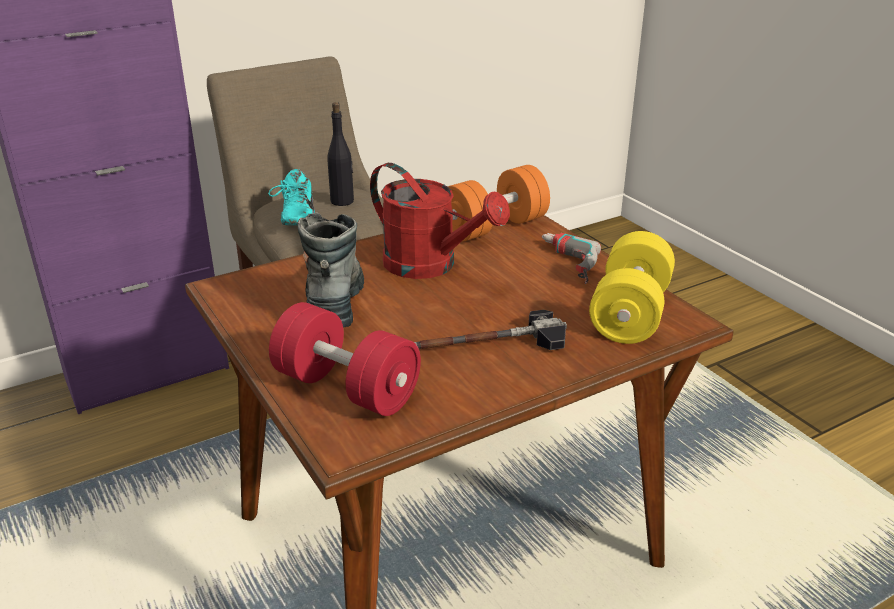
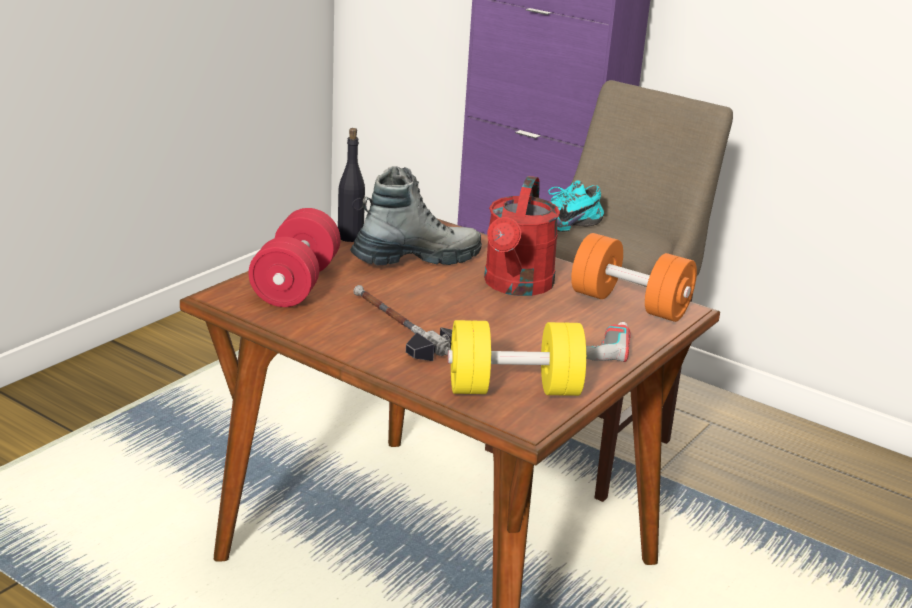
camera: 65 degrees right, 5 degrees down
black bottle [327,102,354,206] -> black bottle moved to [338,128,365,242]

